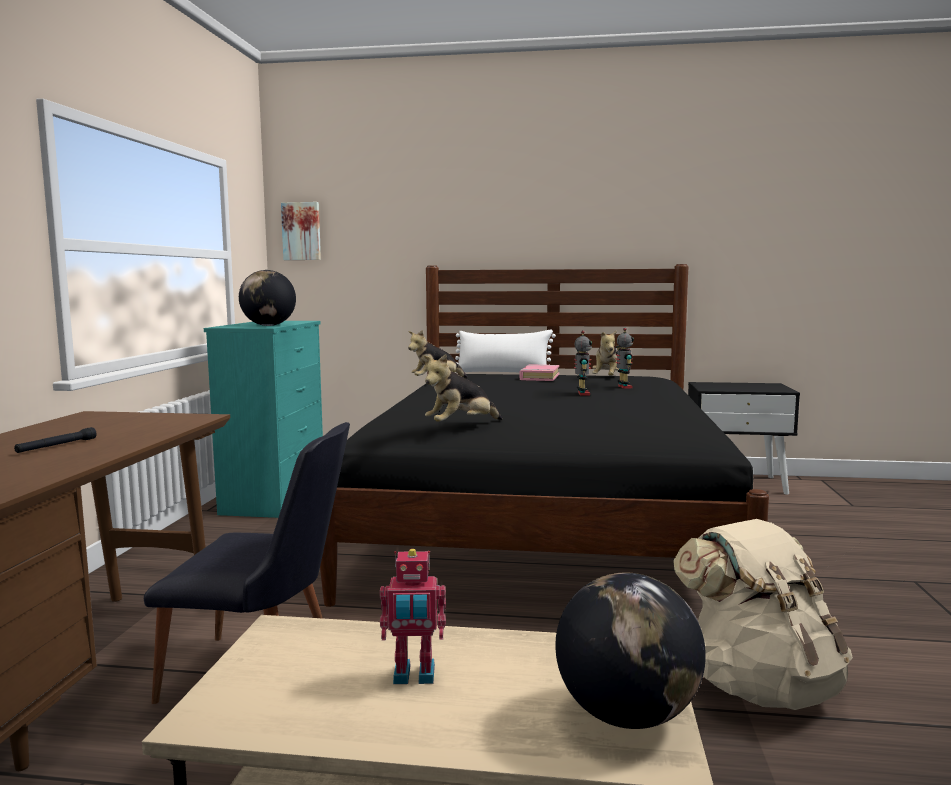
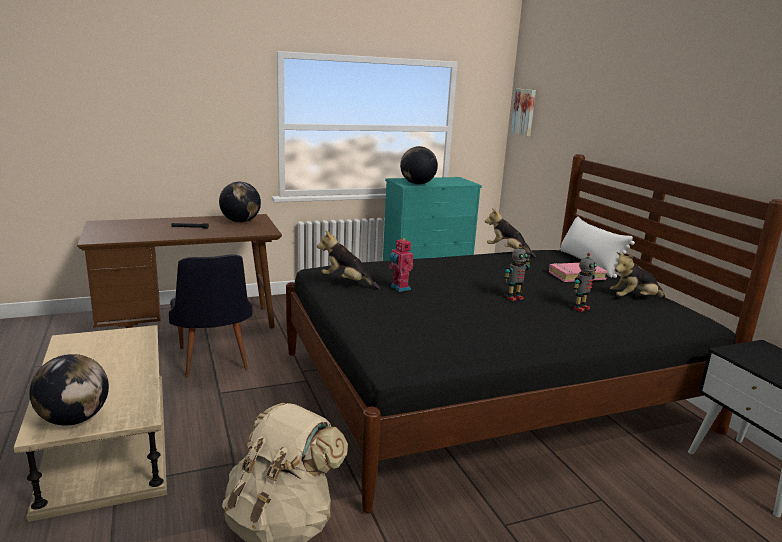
camera: 60 degrees right, 10 degrees up
toy robot [380,549,446,684] -> toy robot moved to [389,237,413,292]
none -> globe [219,182,261,223]

